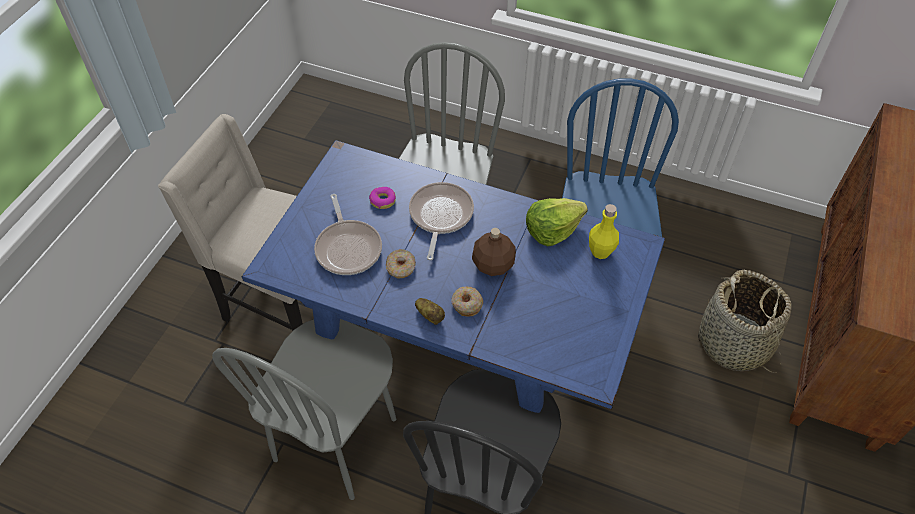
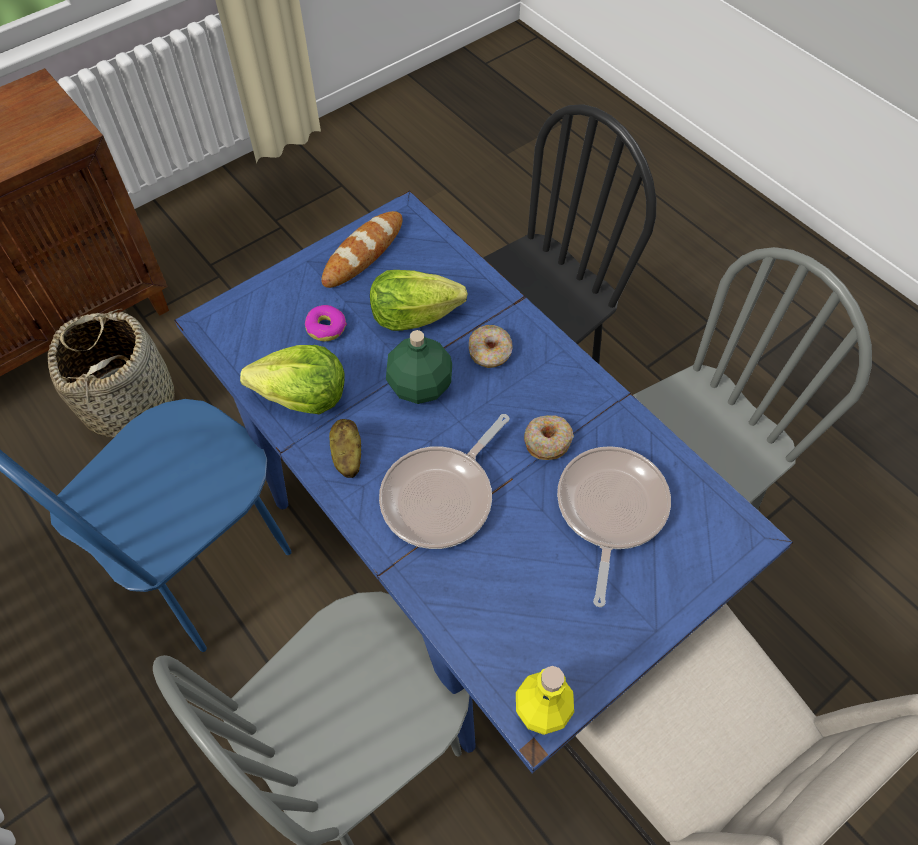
camera: 150 degrees left, 5 degrees up
donut [369,187,396,209] -> donut moved to [305,305,347,341]
potato [415,298,445,325] -> potato moved to [329,419,361,478]
brown bottle [472,228,516,276] -> green bottle [386,330,452,404]
yellow bottle [589,204,619,259] -> yellow bottle moved to [516,666,574,735]
none -> bread [321,211,402,288]
none -> lettuce [370,270,468,331]

